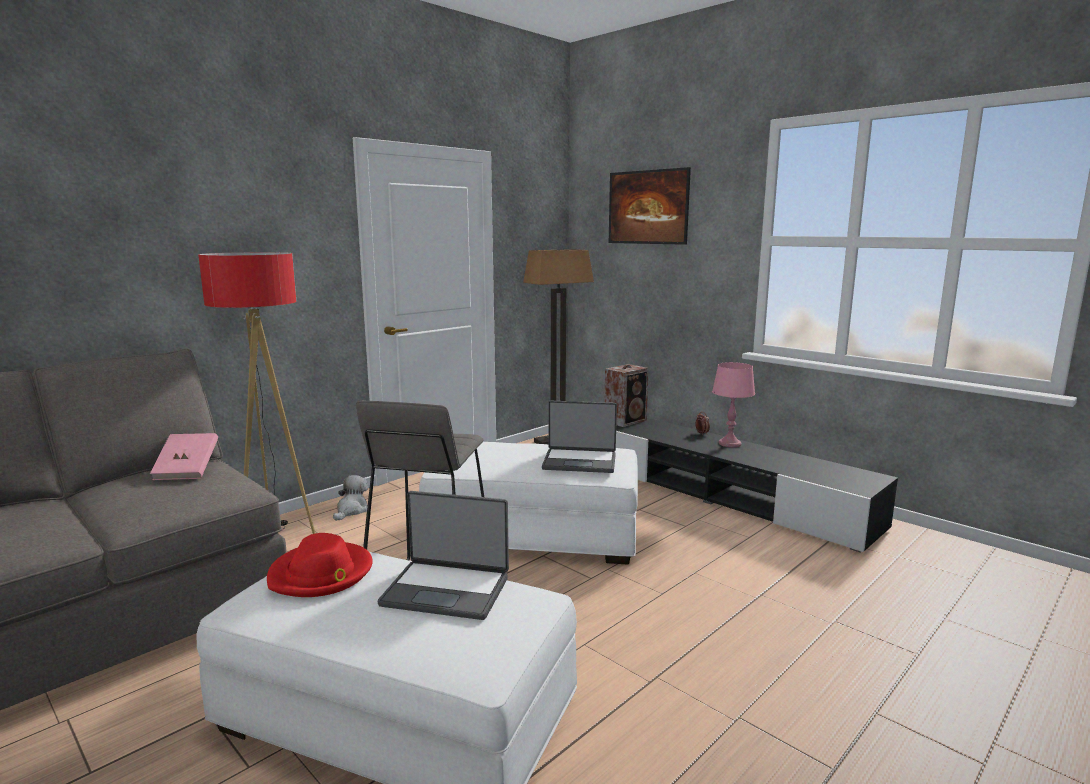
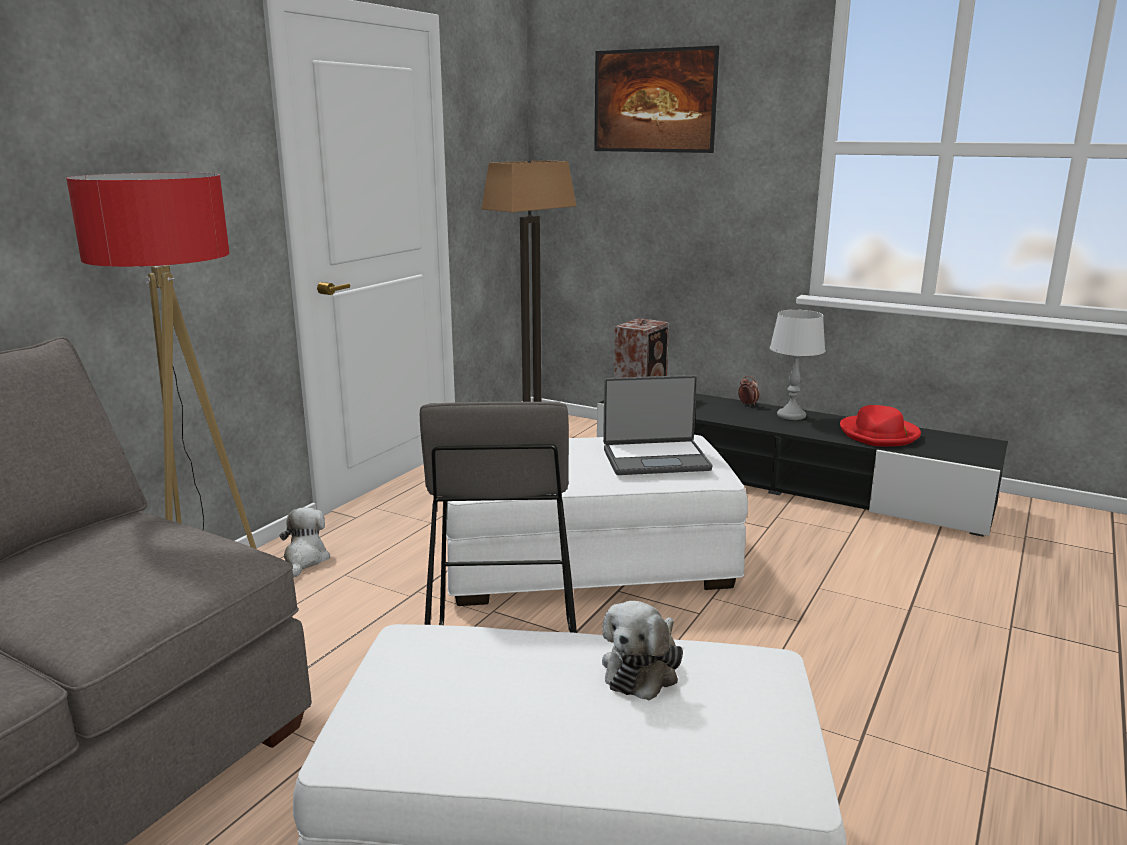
camera: 15 degrees left, 5 degrees up
pink book [150,433,218,480] -> none
red hat [267,533,373,597] -> red hat moved to [840,405,921,446]
laptop [378,491,509,620] -> plush toy [602,601,683,700]
pink table lamp [712,362,755,448] -> grey table lamp [770,310,825,420]

